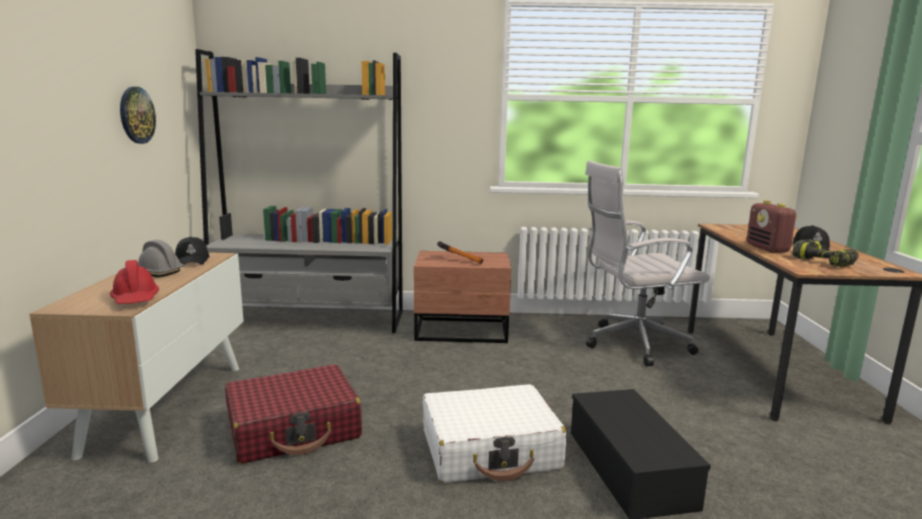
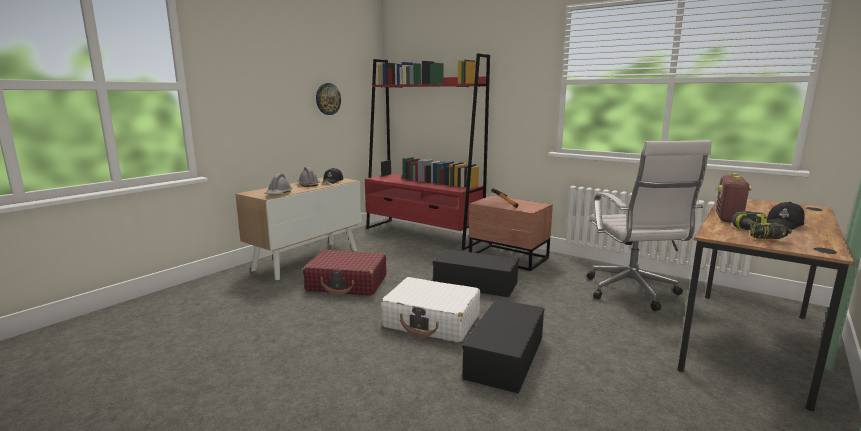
camera: 35 degrees right, 0 degrees up
red hard hat [110,260,159,304] -> grey hard hat [264,174,292,194]
grey bookcase [195,49,403,333] -> red bookcase [365,53,490,250]
white office chair [585,161,710,367] -> white office chair turned 120 degrees counterclockwise [587,140,712,311]
none -> black storage box [432,249,519,297]

